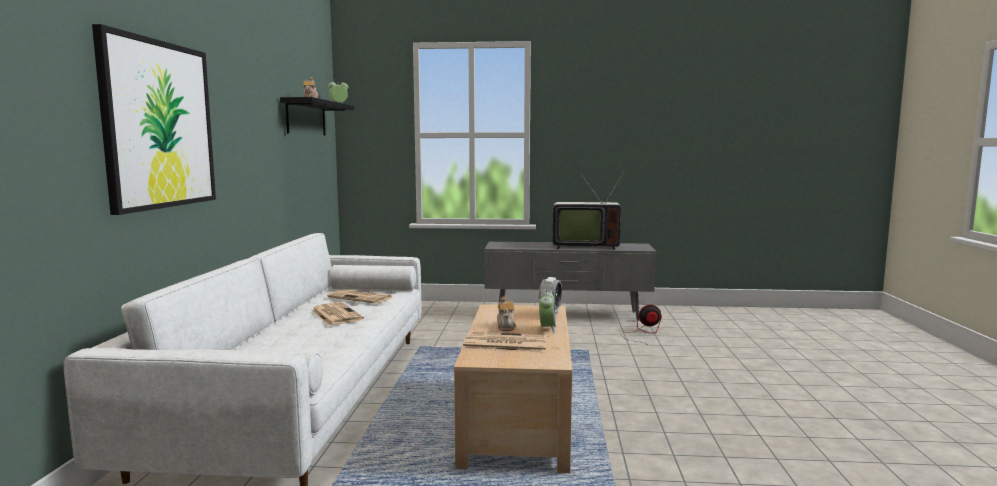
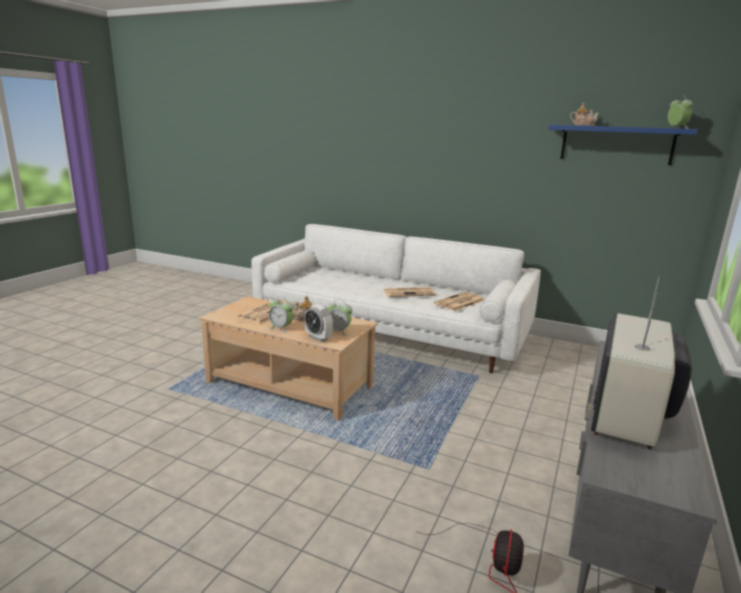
camera: 110 degrees right, 10 degrees up
picture [92,24,216,215] -> none
black shelf [280,97,354,135] -> blue shelf [548,125,698,165]
none -> alarm clock [327,300,353,336]

